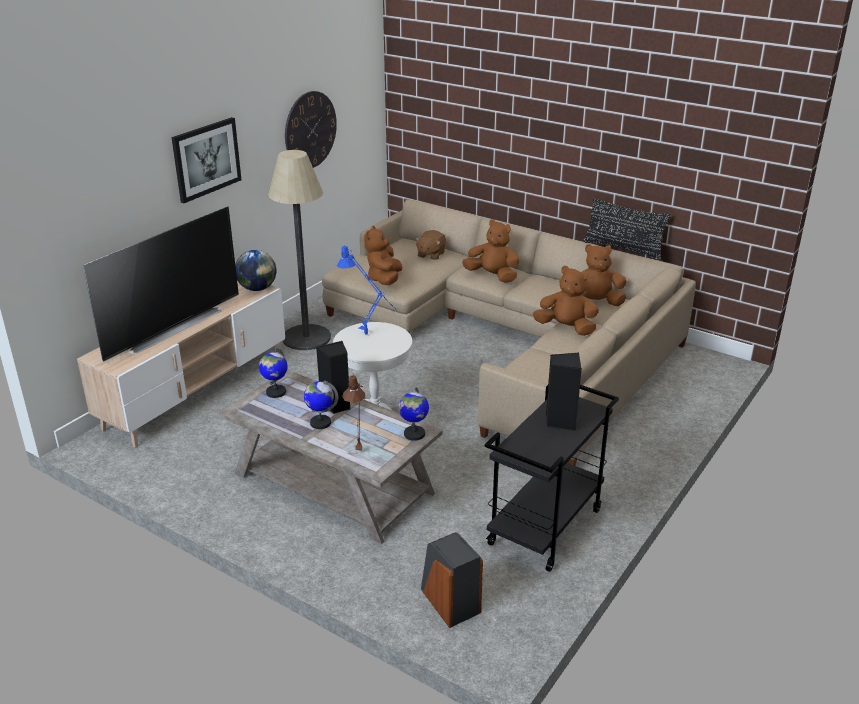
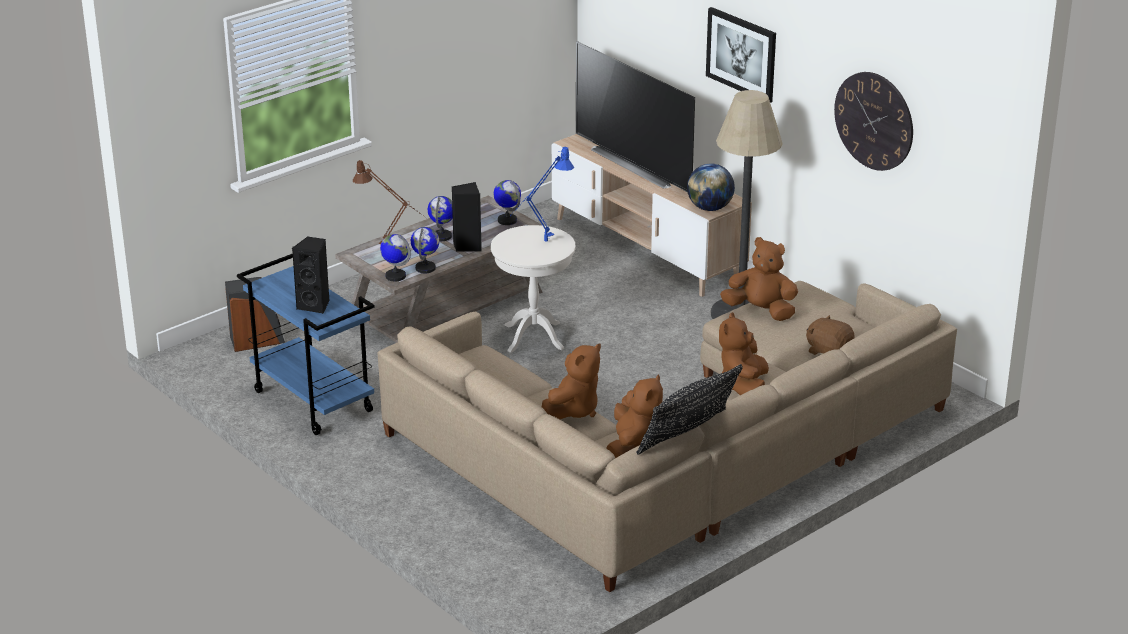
camera: 105 degrees right, 0 degrees up
brown plush toy [462,219,519,283] -> brown plush toy turned 150 degrees clockwise [719,312,769,395]
black cart [485,385,619,572] -> blue cart [237,254,374,435]
none -> globe [411,227,439,273]

